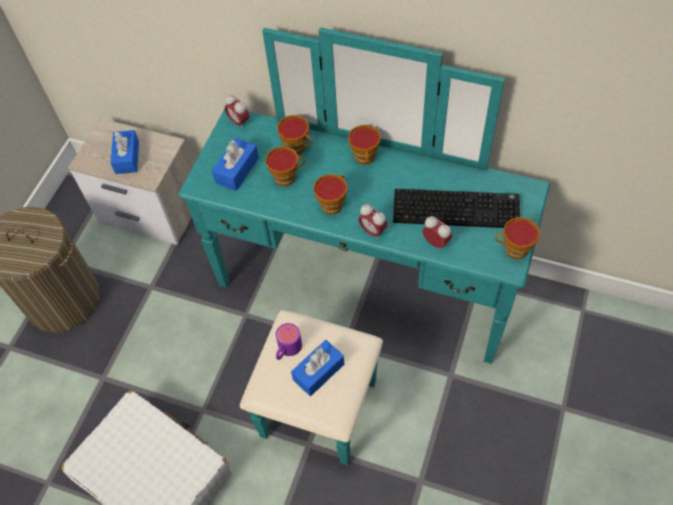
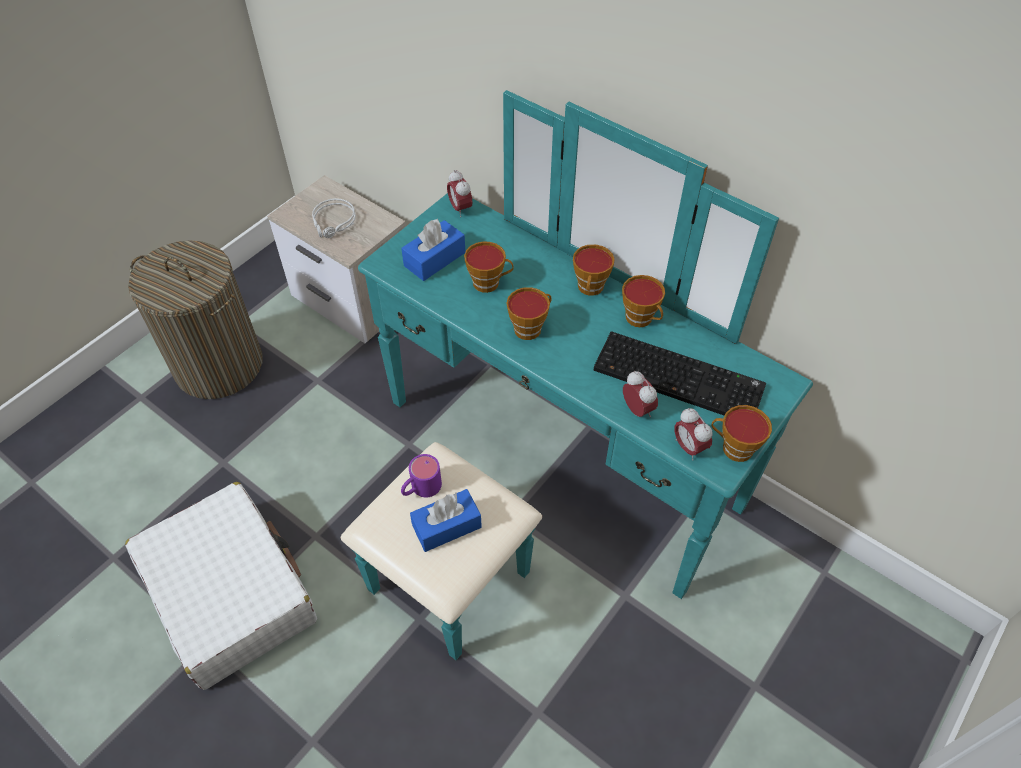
camera: 15 degrees right, 5 degrees down
blue tissue box [111,130,139,174] -> grey headphones [312,198,356,238]
cup [277,115,313,154] -> cup moved to [622,275,665,327]
alarm clock [358,204,387,240] -> alarm clock moved to [674,408,713,461]

